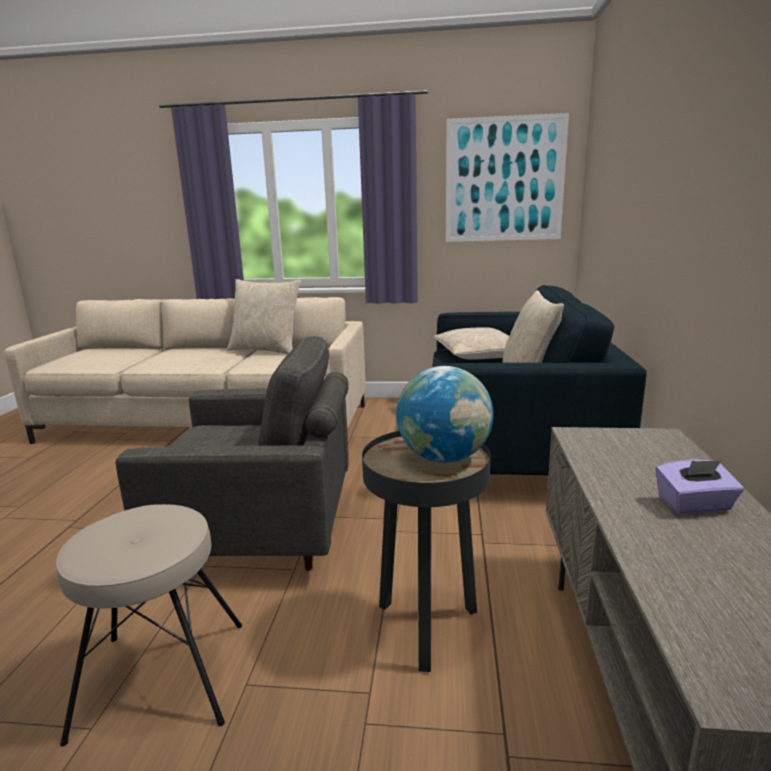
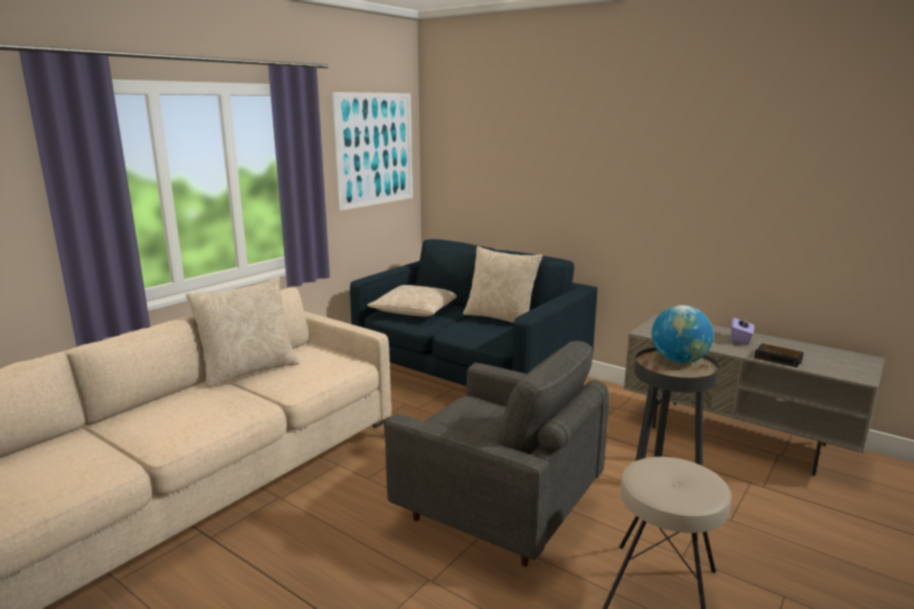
camera: 60 degrees left, 0 degrees up
grey armchair [116,336,349,571] -> grey armchair turned 90 degrees clockwise [385,341,609,566]
none -> alarm clock [755,343,804,367]

